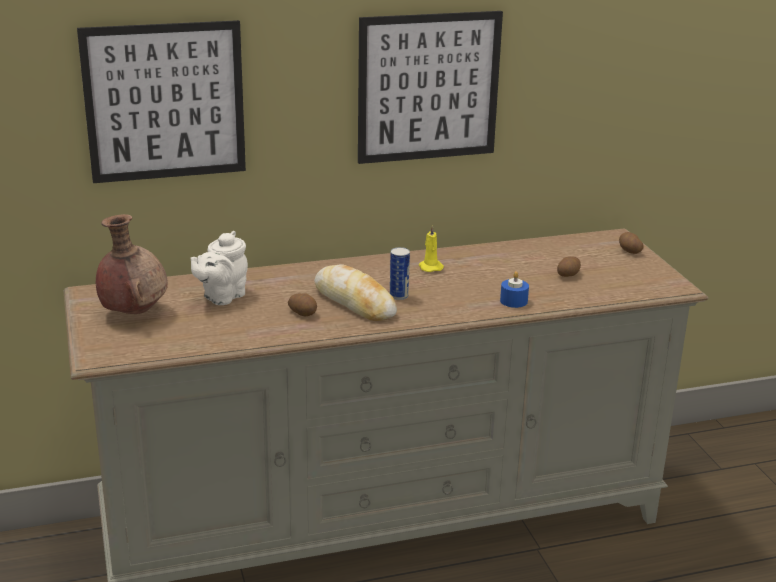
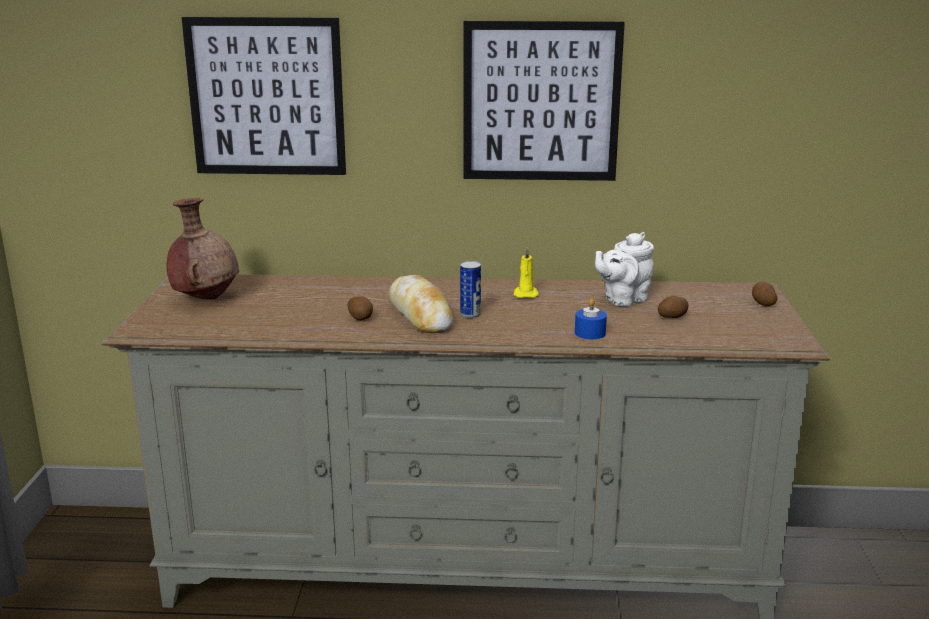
camera: 20 degrees right, 5 degrees down
white teapot [190,231,248,305] -> white teapot moved to [595,232,654,306]

